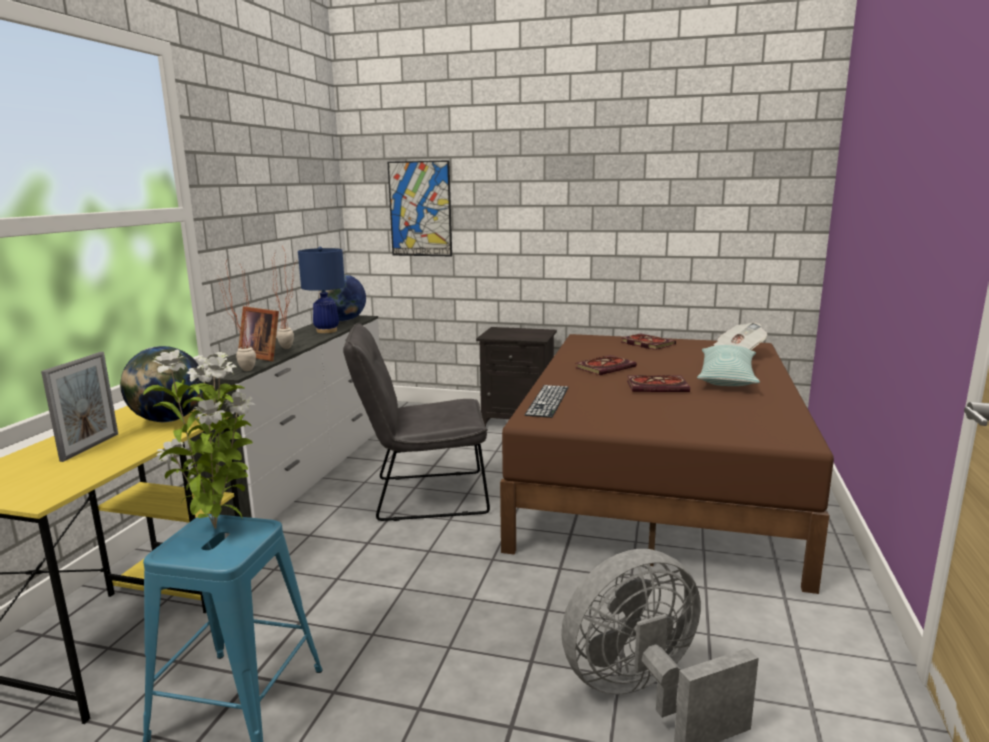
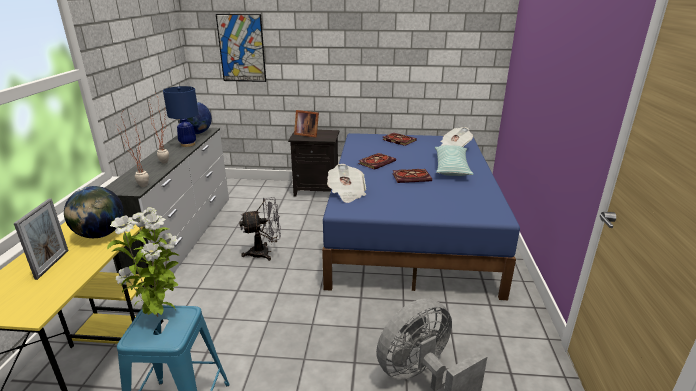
camera: 10 degrees left, 10 degrees up
picture frame [238,306,279,361] -> picture frame moved to [294,110,319,138]
grey chair [343,323,490,521] -> grey fan [239,197,281,261]
brown bed [500,334,834,594] -> blue bed [322,133,520,300]
keyboard [525,385,569,418] -> newspaper [327,164,366,203]

